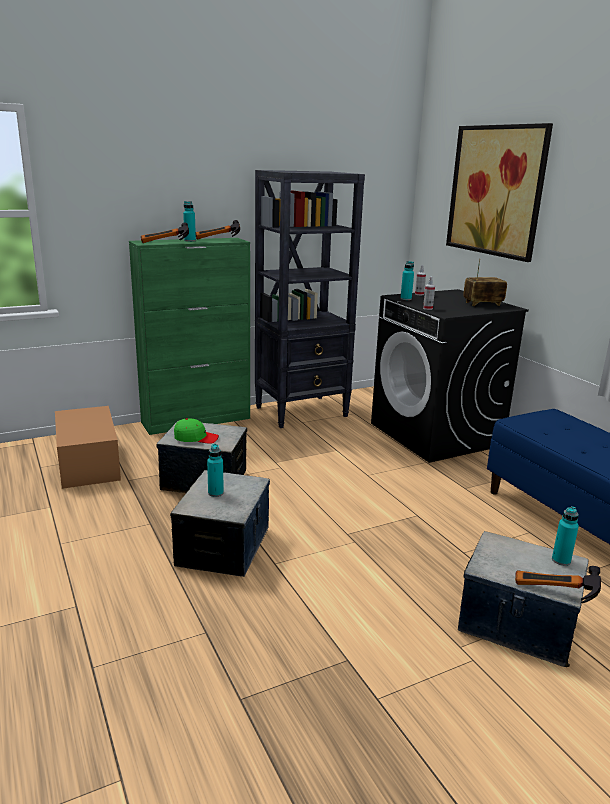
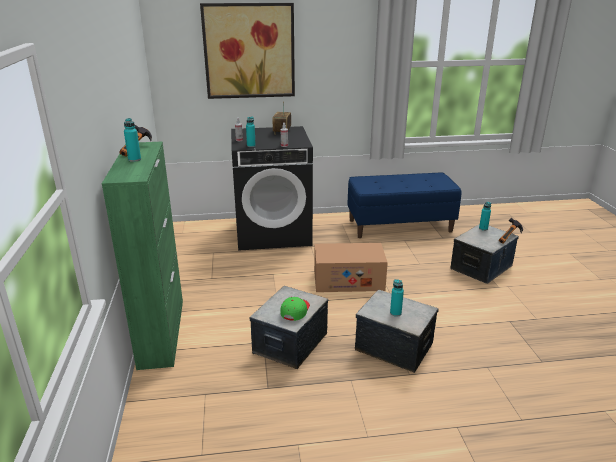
camera: 70 degrees left, 5 degrees up
cardboard box [55,406,121,489] -> cardboard box moved to [314,243,388,292]
hammer [141,223,189,243] -> none
black bookcase [255,170,365,428] -> none

